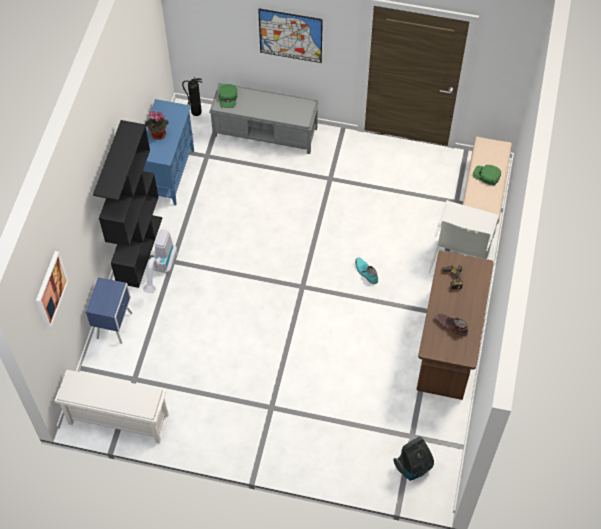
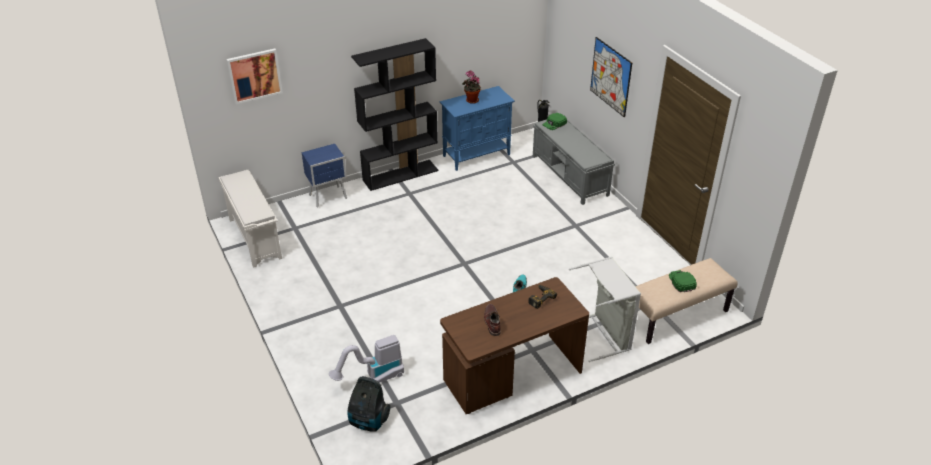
camera: 50 degrees right, 20 degrees down
vacuum cleaner [143,229,177,293] -> vacuum cleaner moved to [329,335,404,383]

